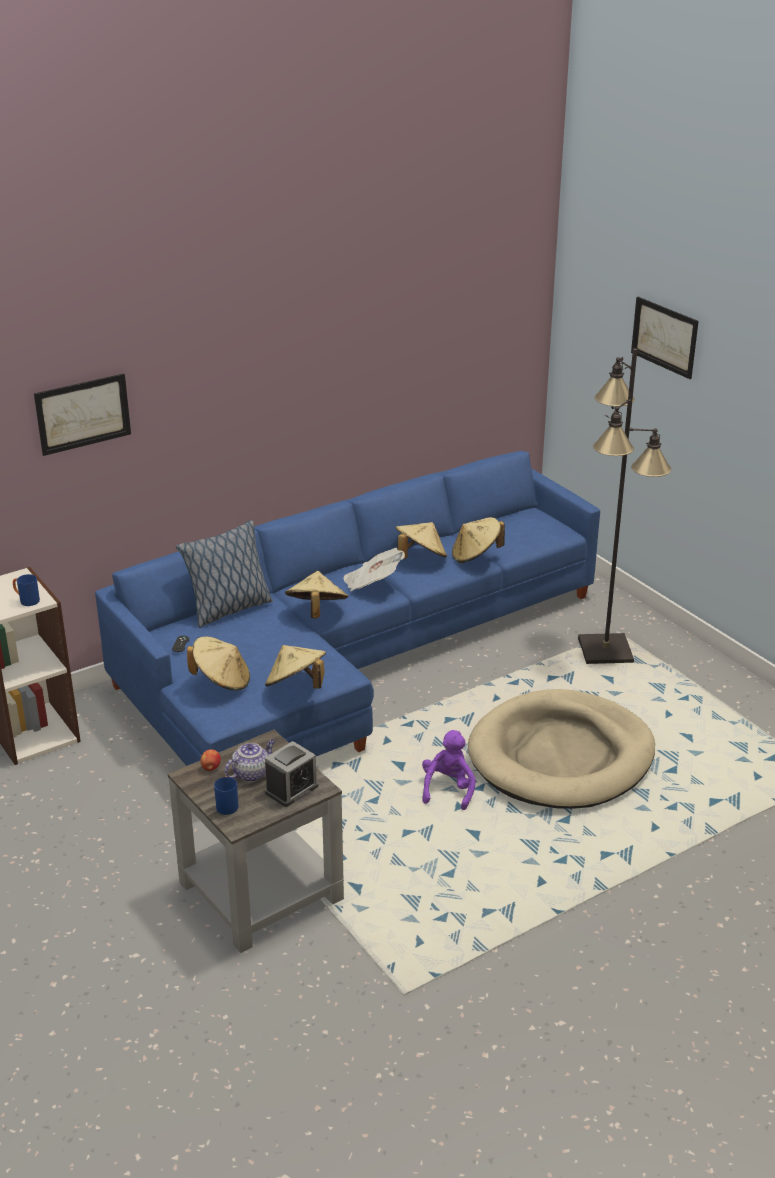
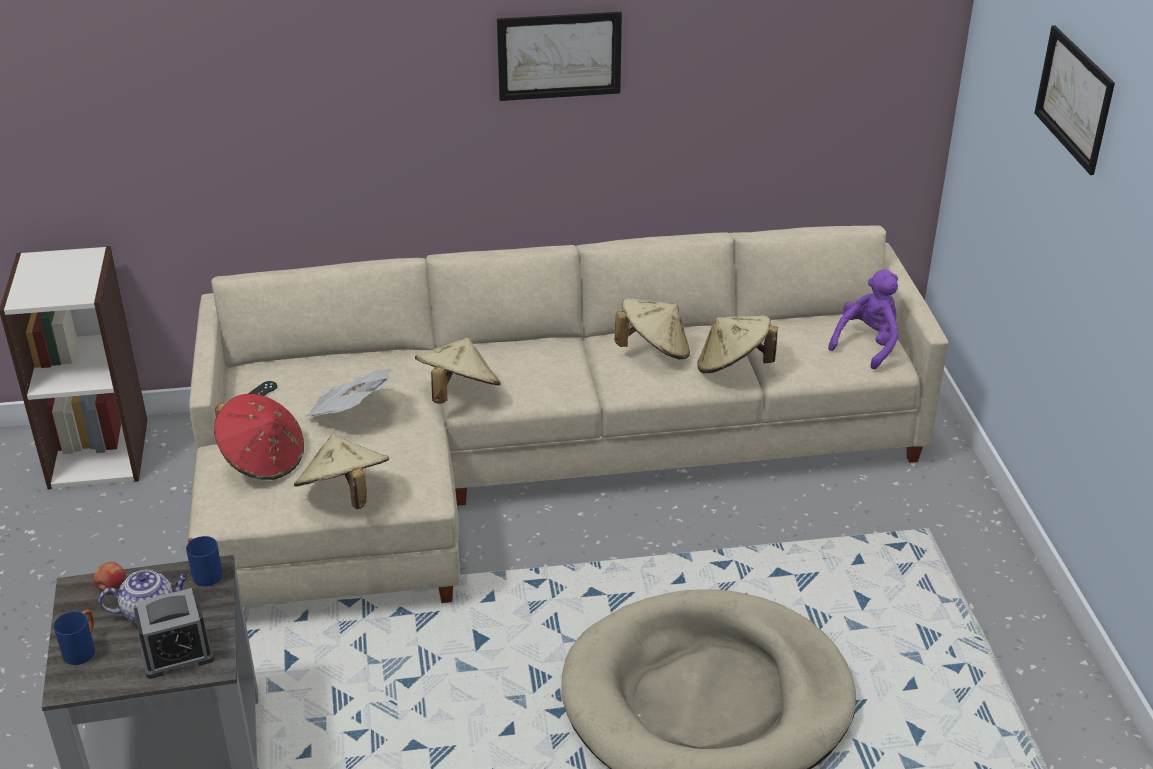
camera: 25 degrees right, 5 degrees up
blue mug [13,574,40,606] -> blue mug moved to [186,536,223,587]
picture [34,373,131,456] -> picture moved to [497,12,622,101]
blue sofa [95,451,600,766] -> beige sofa [186,225,948,607]
pillow [176,520,273,628] -> none
beige hat [187,636,250,690] -> red hat [214,394,304,480]
newspaper [343,548,405,591] -> newspaper moved to [305,369,392,417]
purple plush toy [422,730,476,810] -> purple plush toy moved to [828,269,899,370]
black floor lamp [578,348,671,664] -> none

